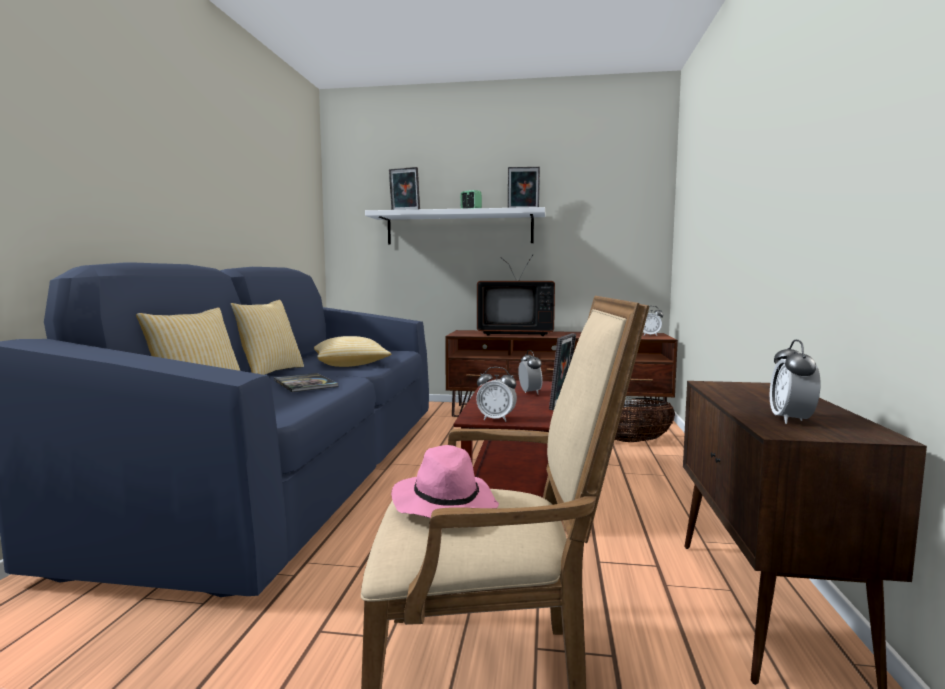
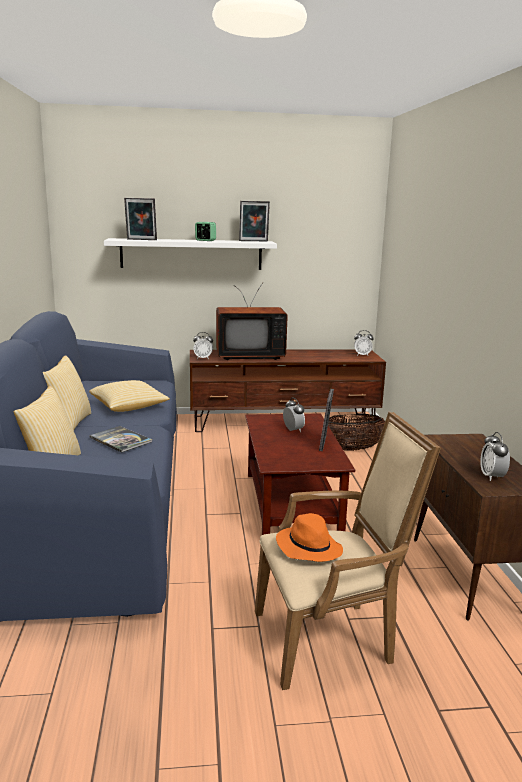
camera: 15 degrees left, 10 degrees up
pink hat [391,445,499,518] -> orange hat [276,513,343,562]
alarm clock [476,367,517,422] -> alarm clock moved to [193,332,213,359]

